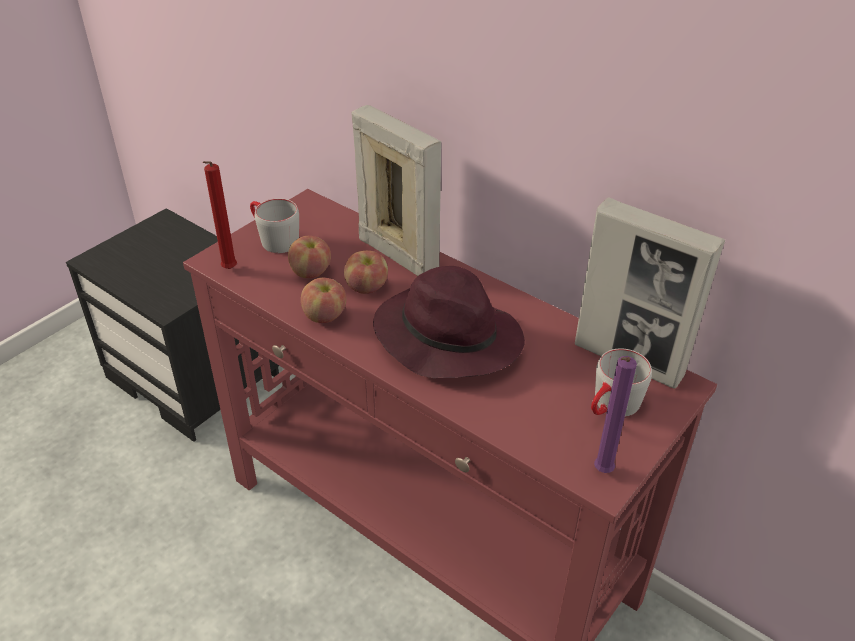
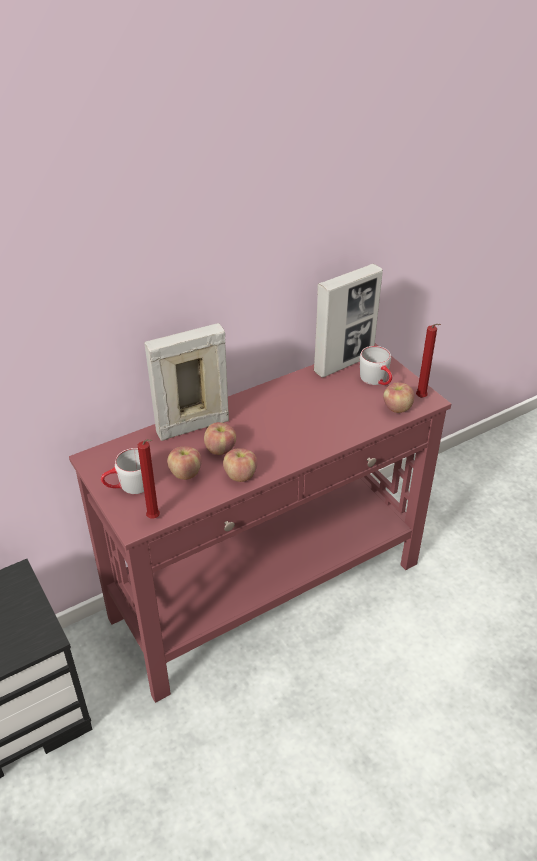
camera: 70 degrees left, 0 degrees up
purple hat [373,266,525,378] -> none
purple candle [594,356,637,473] -> red candle [416,324,441,398]
none -> apple [383,383,414,413]

